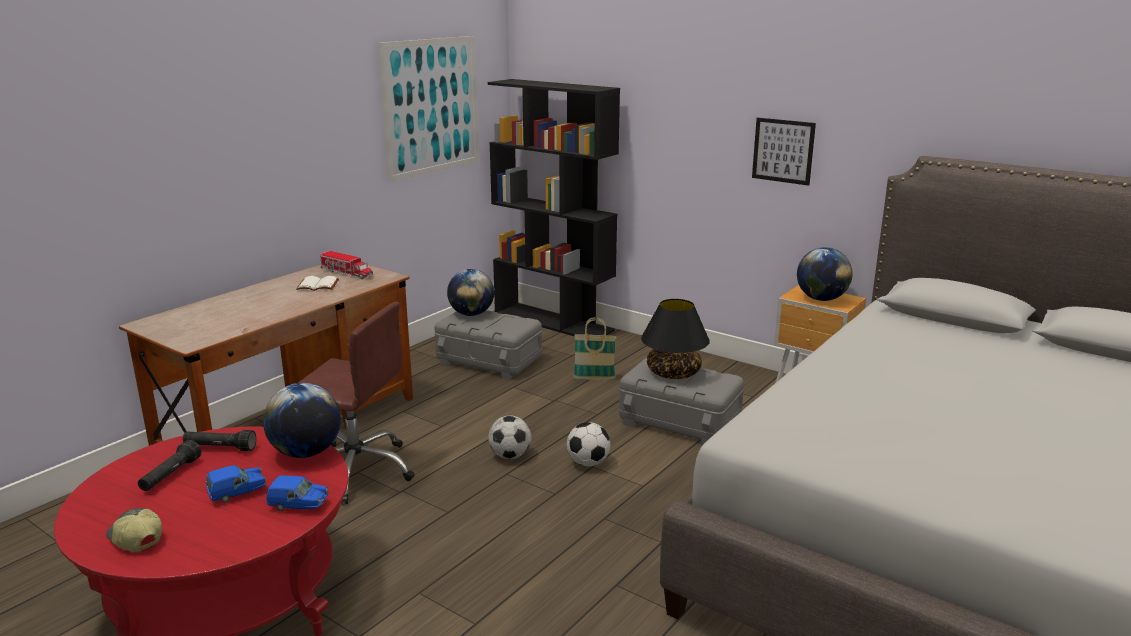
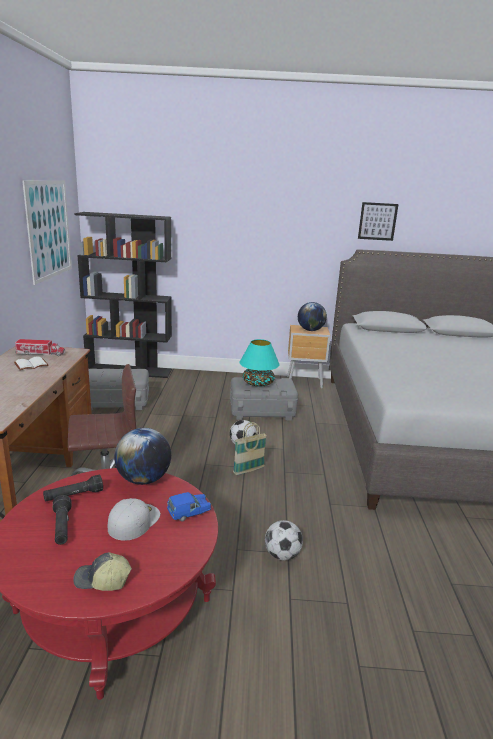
camera: 35 degrees left, 0 degrees up
blue toy car [206,465,266,503] -> white cap [108,498,160,541]
globe [447,269,494,316] -> none
football [488,415,532,459] -> football moved to [265,520,303,560]
basket [573,317,616,380] -> basket moved to [233,422,267,475]
black table lamp [641,299,710,379] -> turquoise table lamp [239,339,280,386]
picture [752,118,816,186] -> picture moved to [358,202,399,241]

